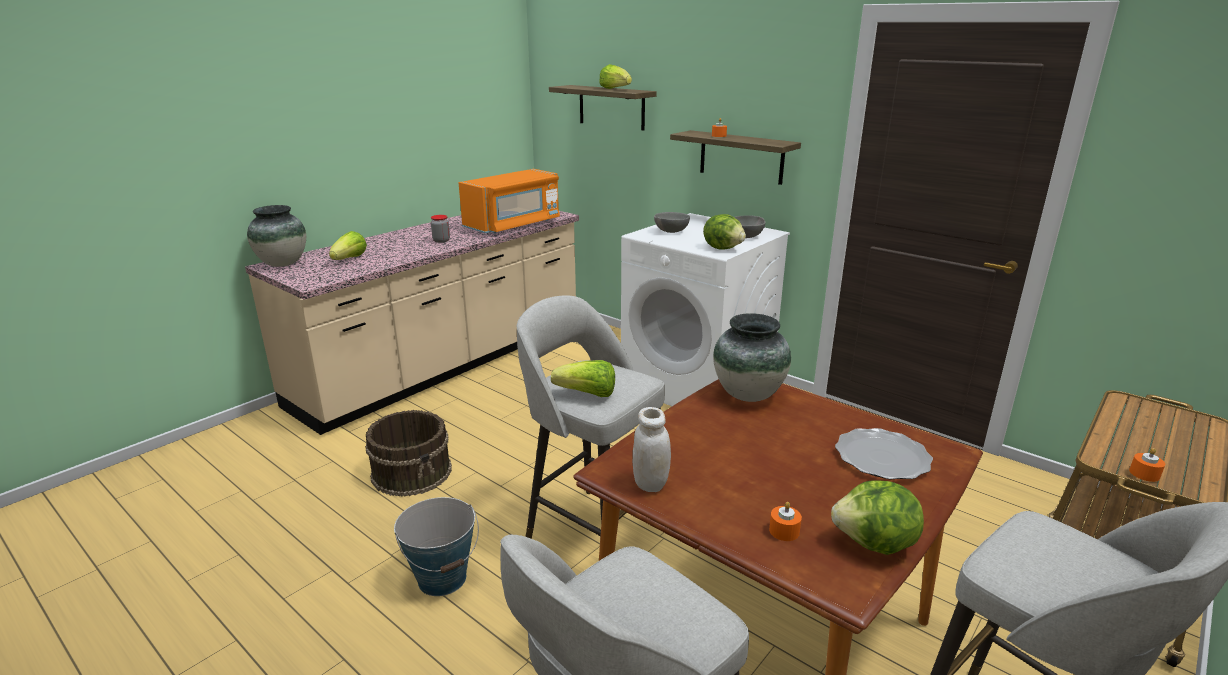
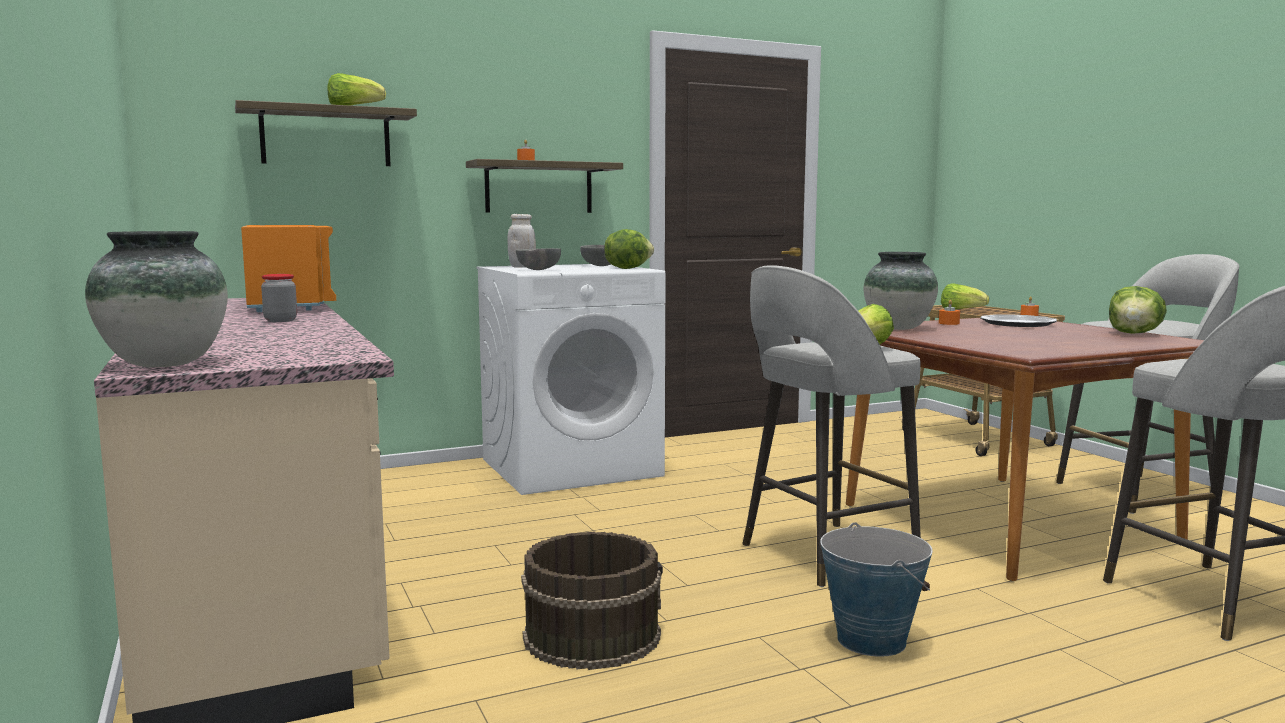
camera: 65 degrees left, 15 degrees down
lettuce [329,231,367,260] -> lettuce moved to [941,283,989,310]
white jar [633,407,671,492] -> white jar moved to [507,214,536,268]
orange candle [769,502,802,541] -> orange candle moved to [939,300,960,325]

